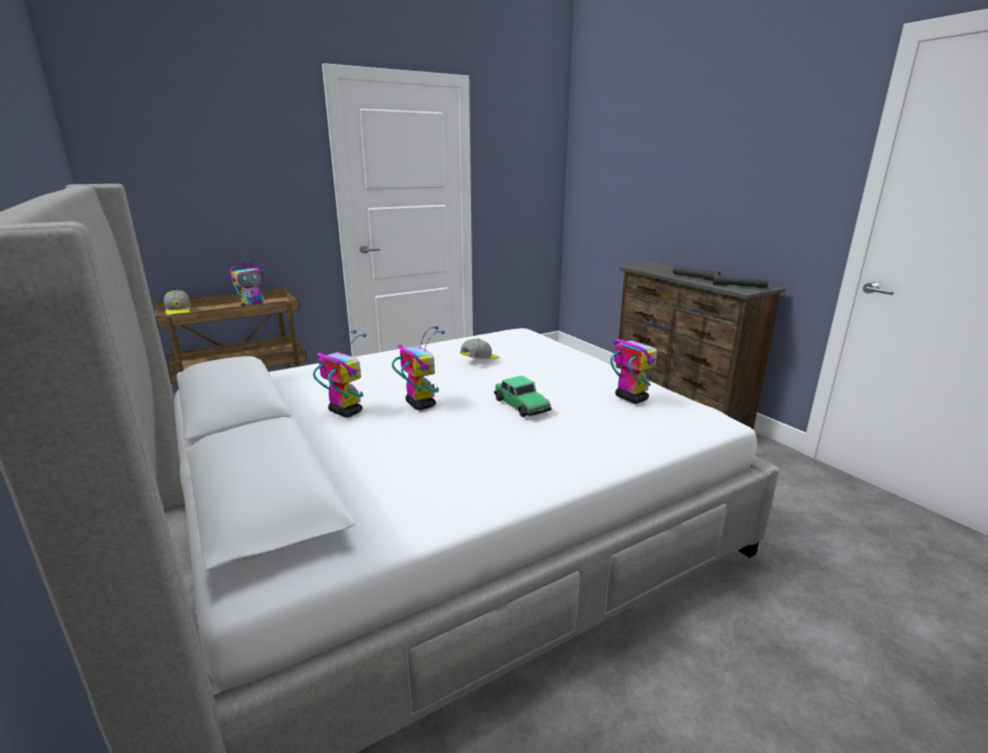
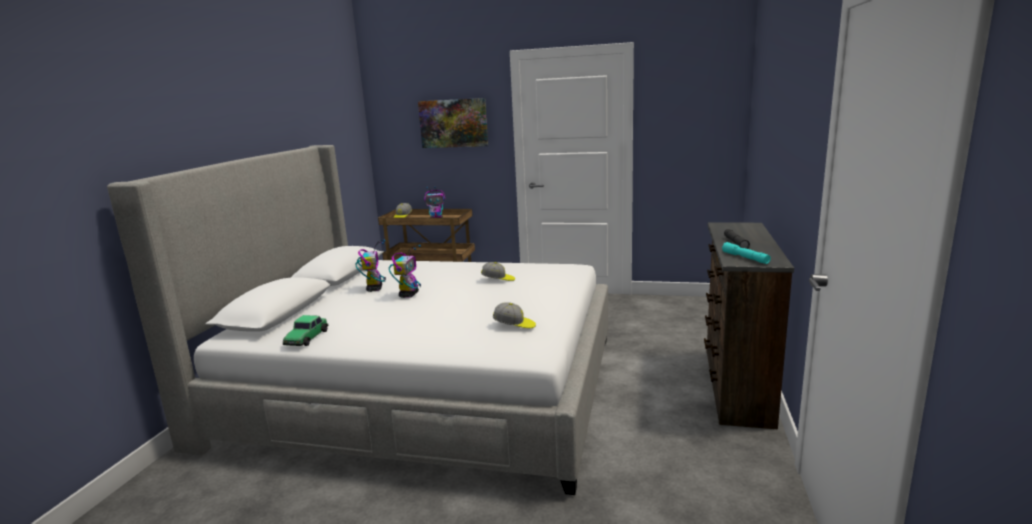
camera: 45 degrees right, 5 degrees down
toy car [494,375,551,417] -> toy car moved to [283,315,329,346]
toy robot [610,320,665,404] -> cap [493,302,536,328]
grey flashlight [713,275,769,288] -> turquoise flashlight [722,242,771,264]
none -> picture [418,98,488,148]

